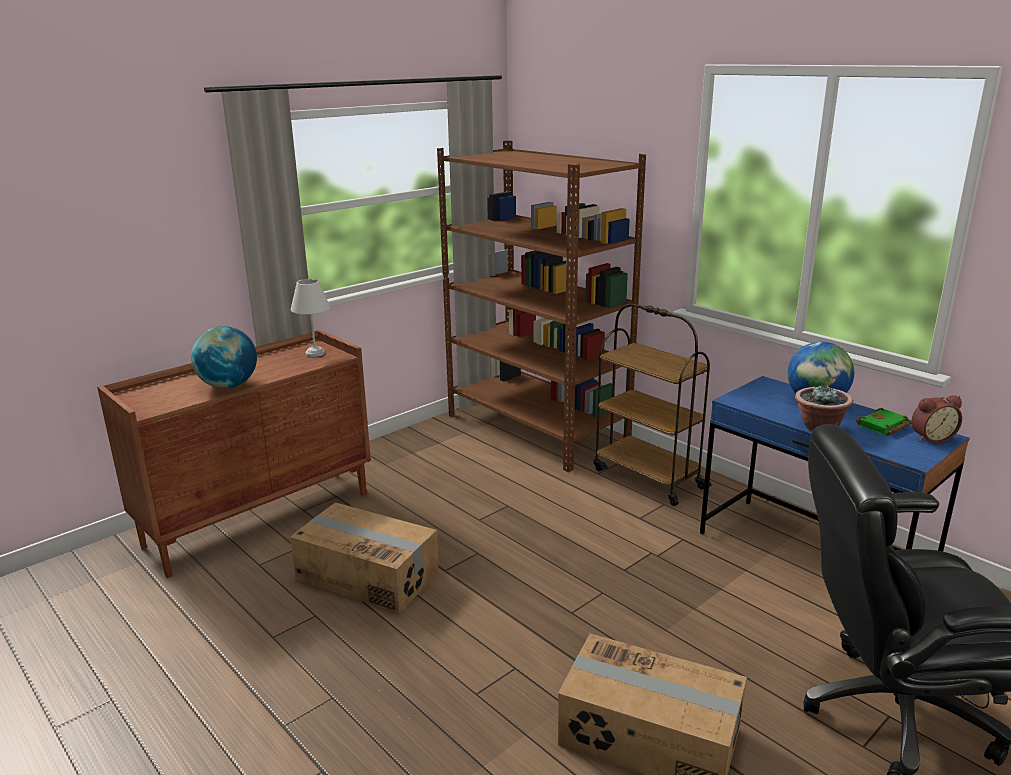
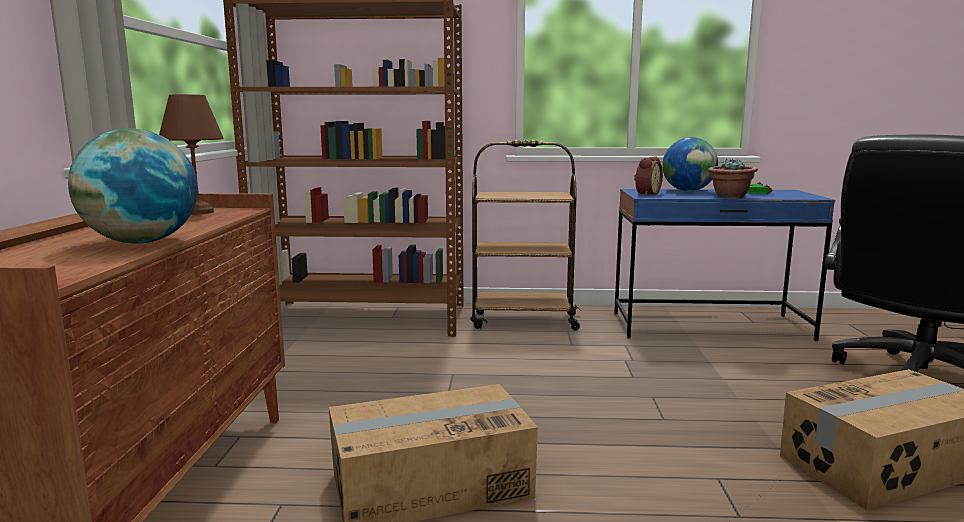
camera: 45 degrees left, 10 degrees down
white table lamp [291,279,330,357] -> brown table lamp [159,94,223,215]
alarm clock [911,395,962,443] -> alarm clock moved to [634,157,663,196]

